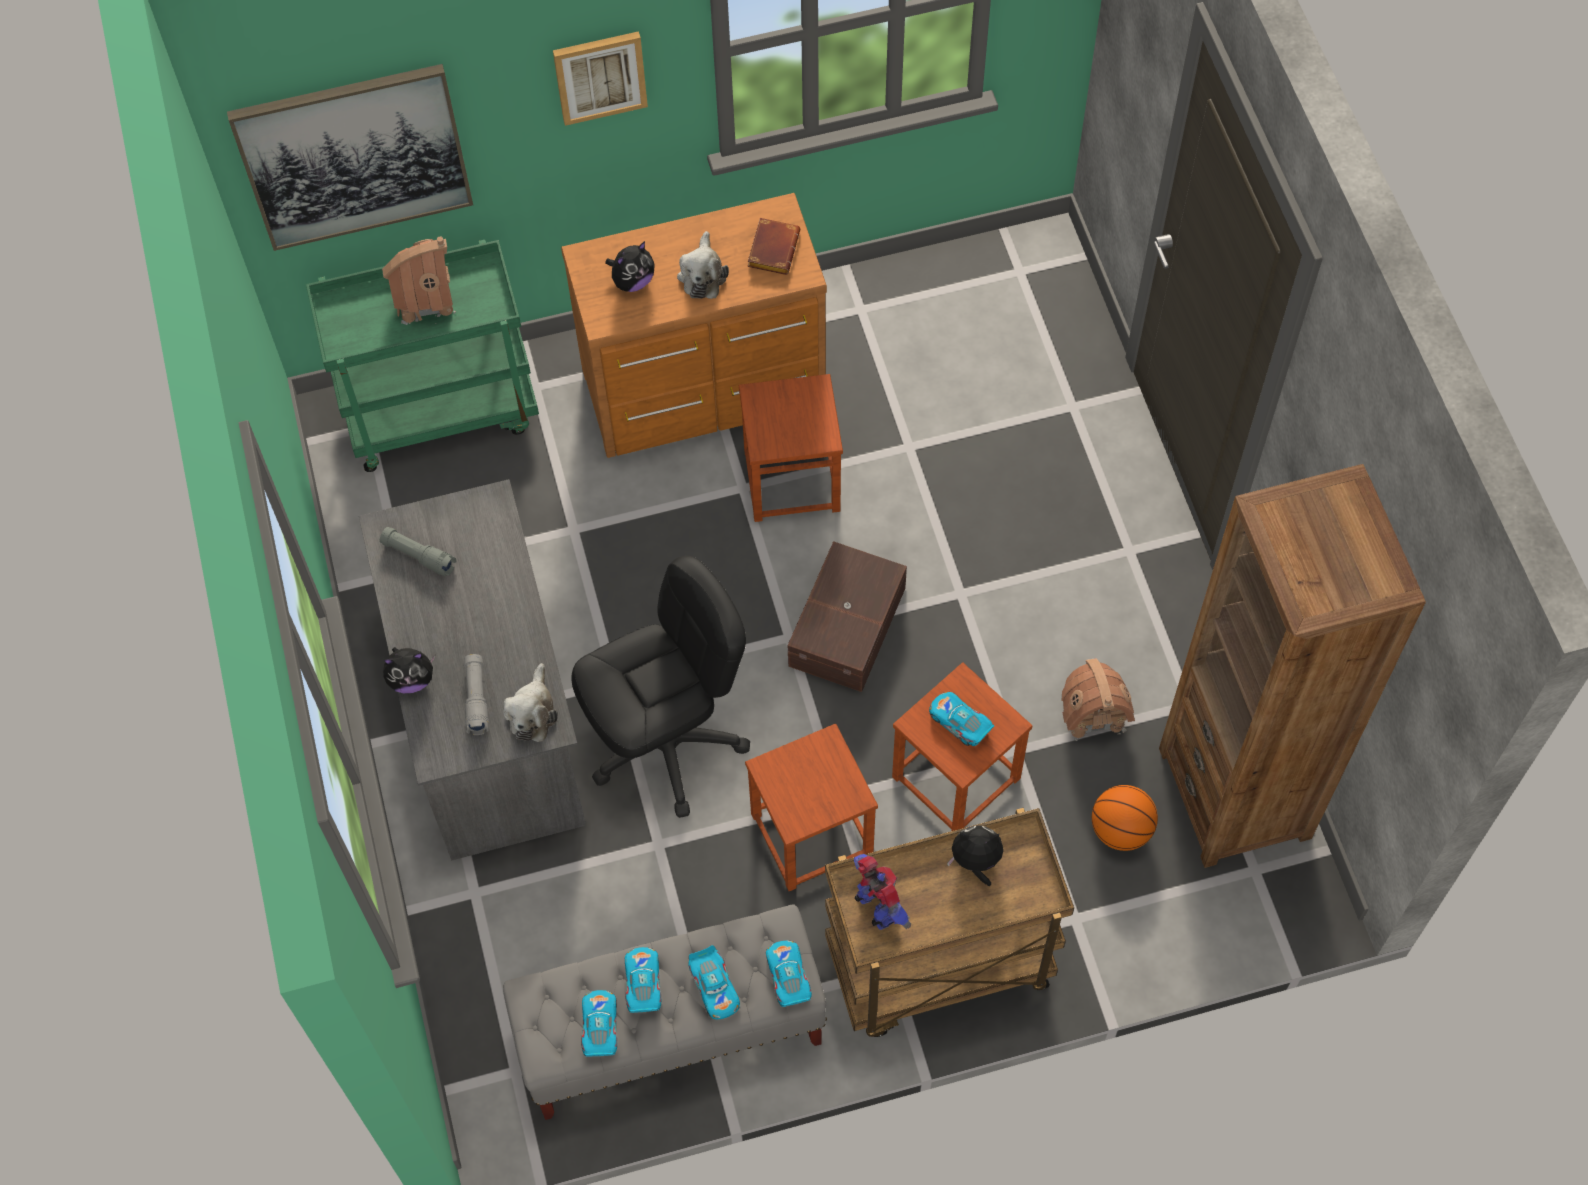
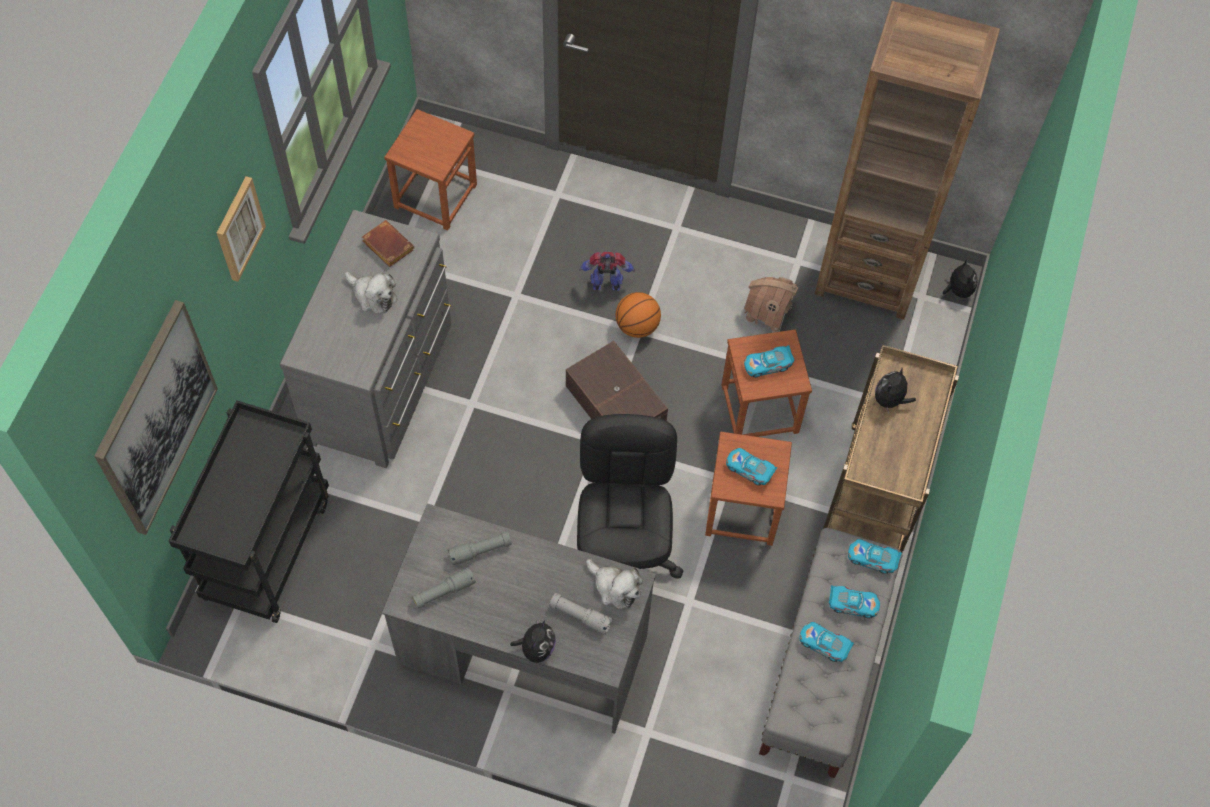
camera: 60 degrees left, 0 degrees up
green cart [306,240,539,472] -> black cart [169,400,329,623]
toy house [382,236,456,325] -> none
brown dresser [561,193,827,458] -> grey dresser [280,210,451,468]
toy car [581,990,617,1056] -> toy car moved to [726,448,777,486]
plush toy [605,241,654,292] -> plush toy moved to [943,260,978,298]
brown stool [739,374,843,522] -> brown stool moved to [384,109,477,231]
toy robot [854,854,911,930] -> toy robot moved to [579,252,635,290]
basketball [1092,785,1158,851] -> basketball moved to [616,292,661,338]
none -> grey flashlight [448,531,512,565]

